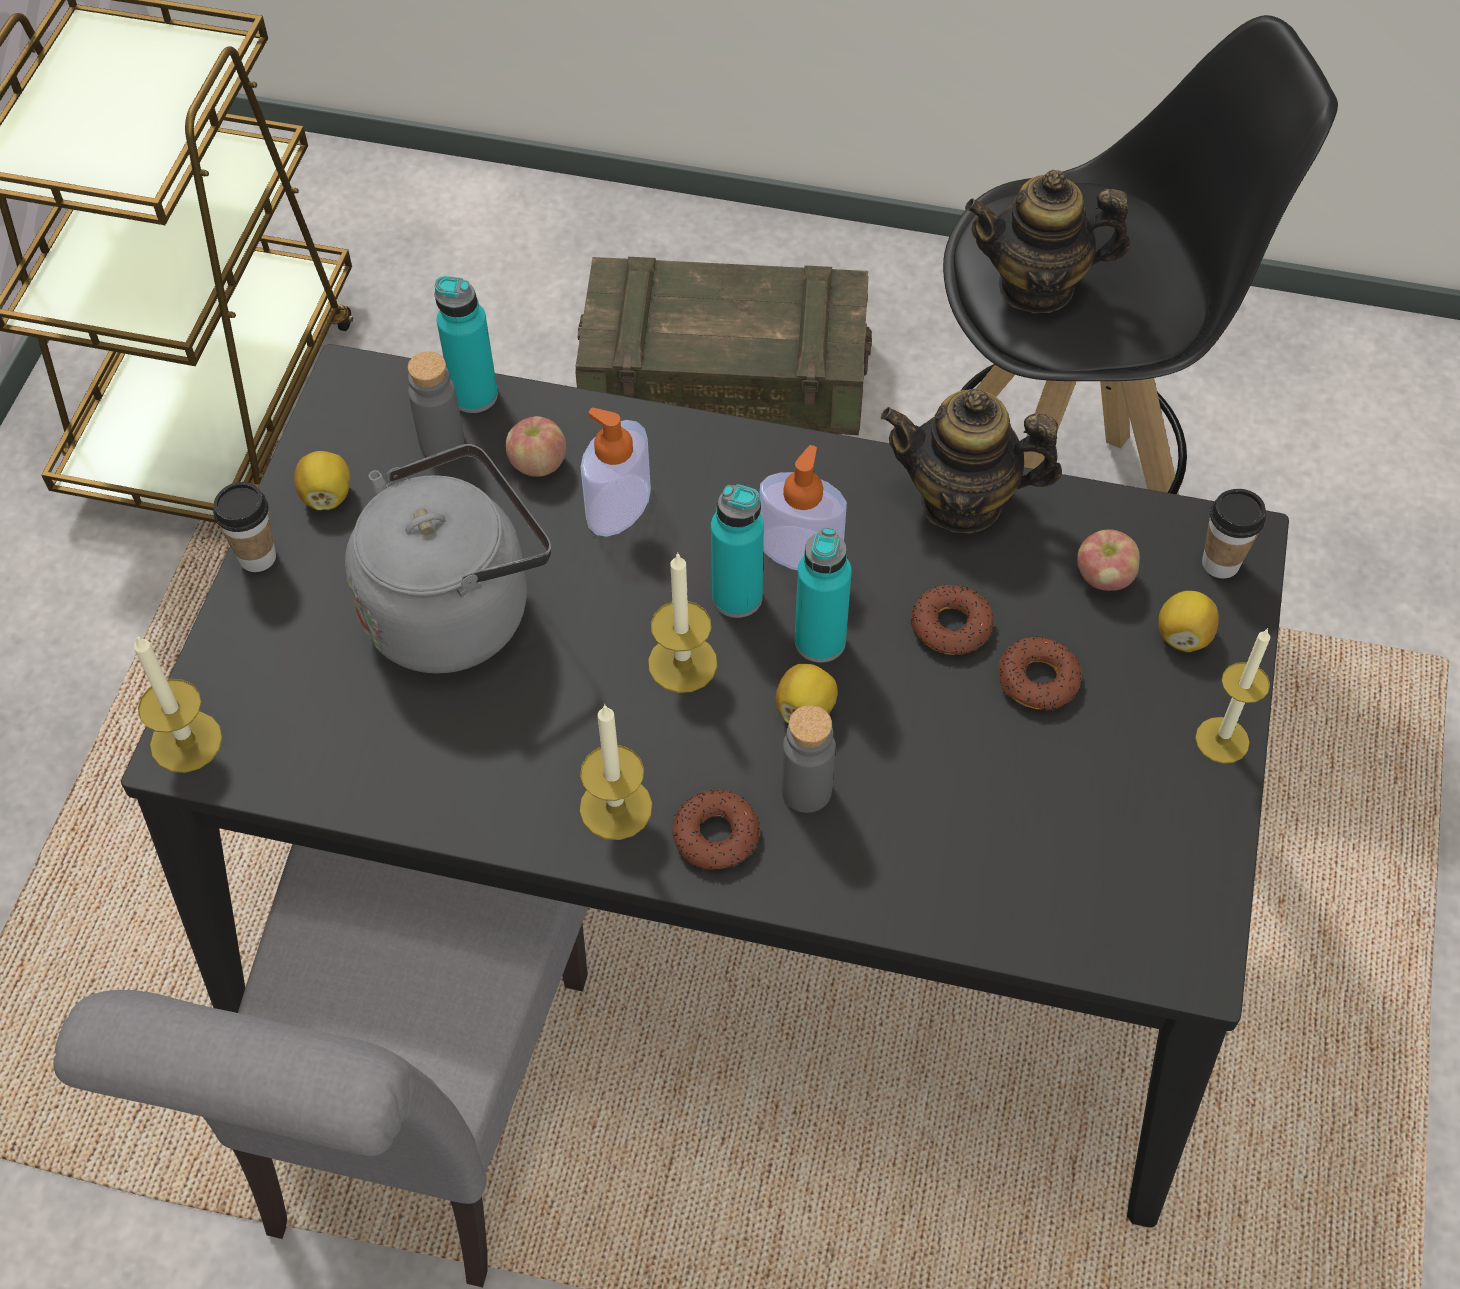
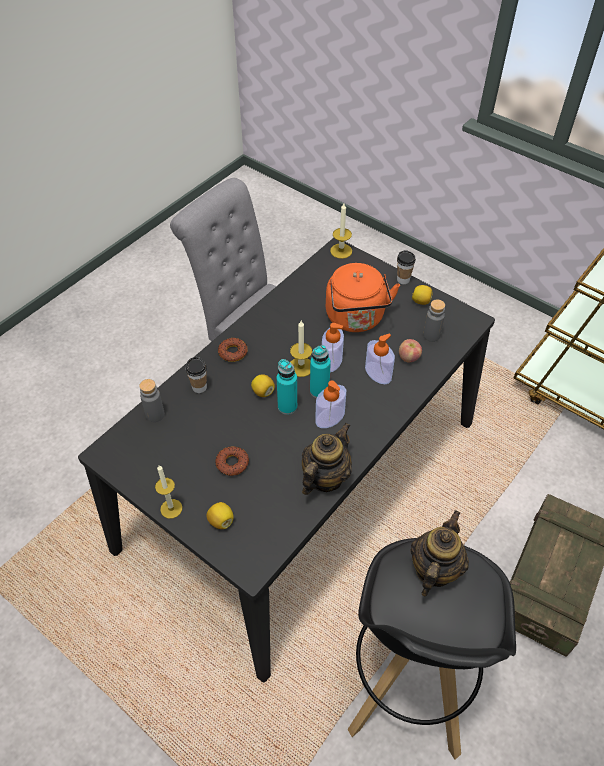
camera: 115 degrees right, 5 degrees down
grey kettle [345,444,551,674] -> orange kettle [326,263,400,332]
turquoise bottle [435,276,498,413] -> none
candle [580,704,652,840] -> none
grey bottle [781,705,835,813] -> grey bottle moved to [139,379,165,422]
donut [911,585,994,655] -> none
apple [1077,529,1140,591] -> none
cup [1202,489,1266,578] -> cup moved to [186,357,207,393]
none -> soap dispenser [322,323,344,372]

